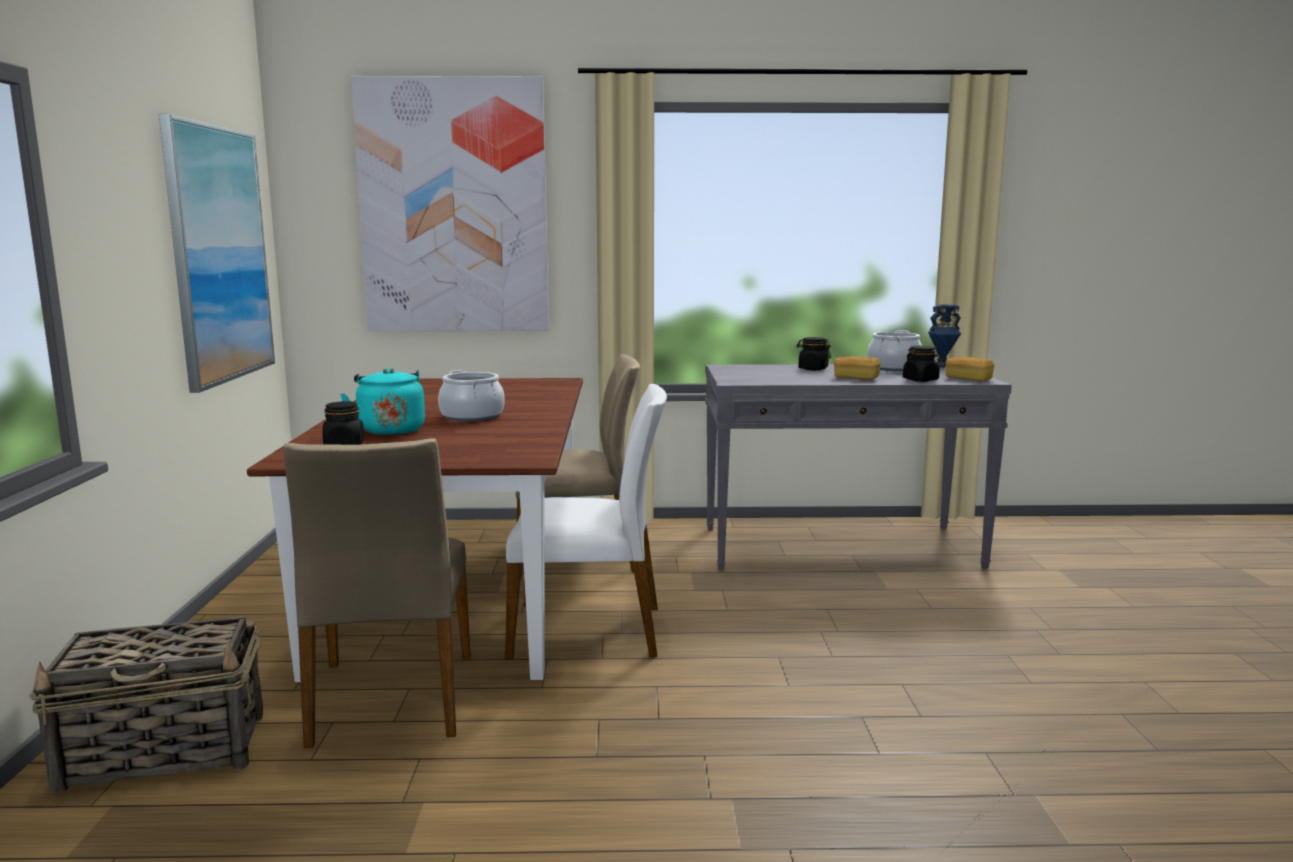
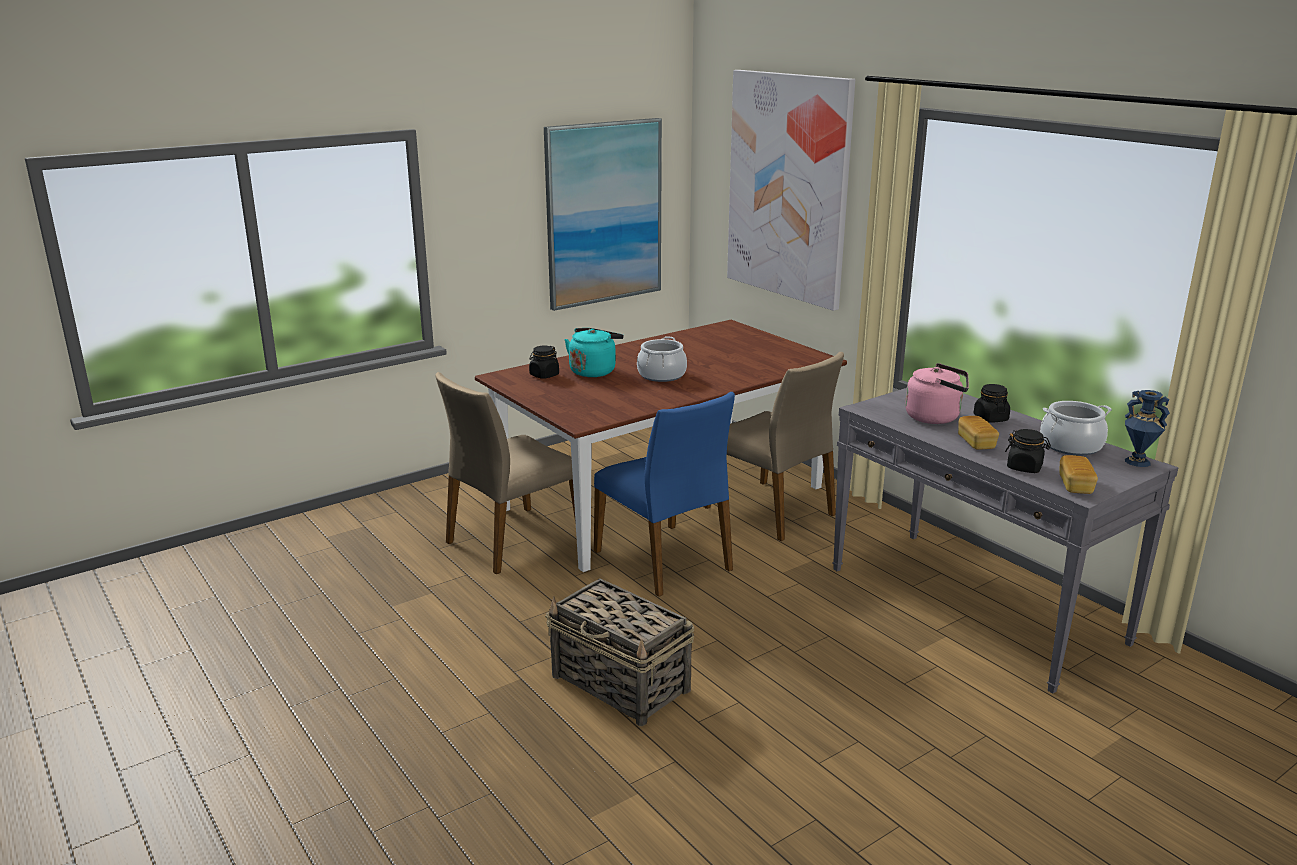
camera: 55 degrees right, 10 degrees up
basket [29,617,263,794] -> basket moved to [545,579,694,726]
white chair [505,384,667,659] -> blue chair [594,392,735,597]
none -> pink kettle [905,363,969,424]

